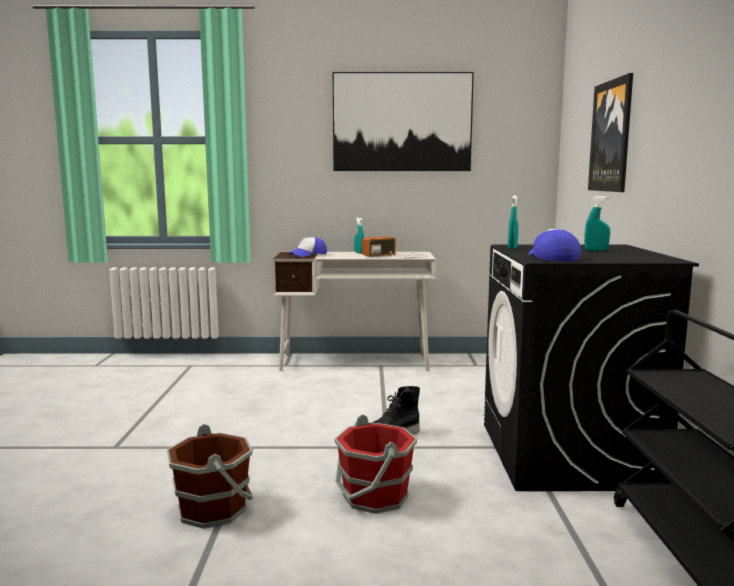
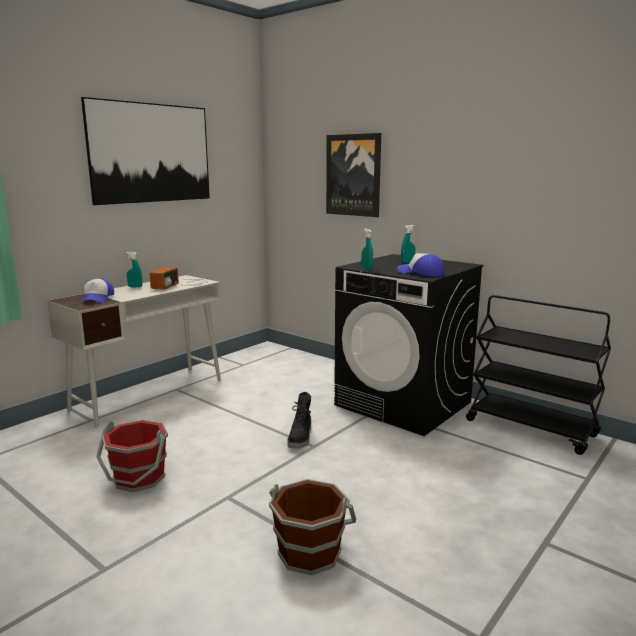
camera: 50 degrees left, 5 degrees up
red bucket [334,414,417,514] -> red bucket moved to [96,420,168,492]

